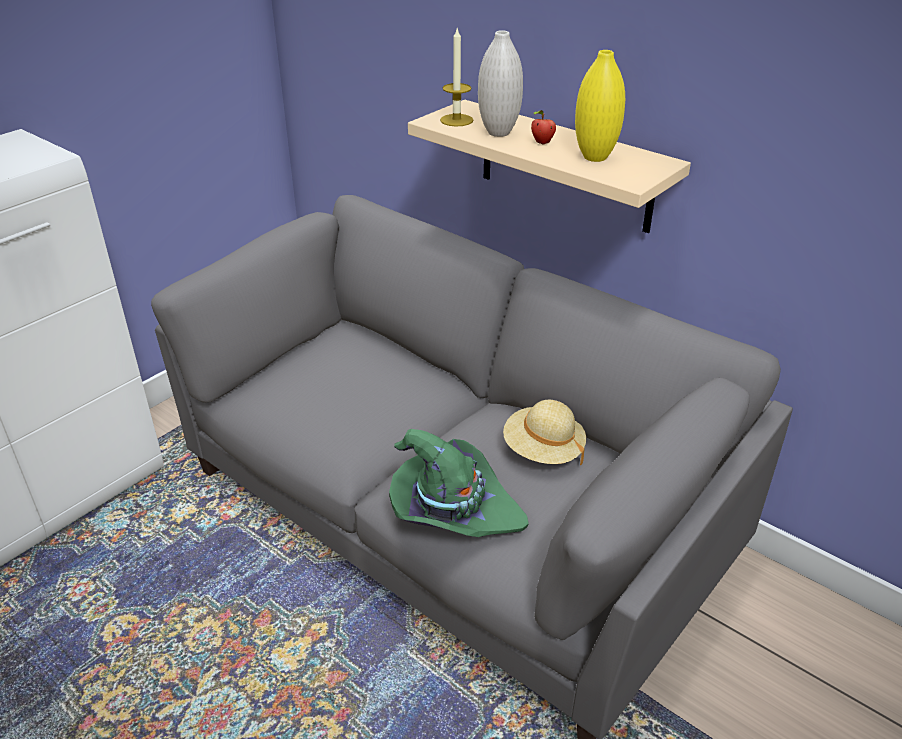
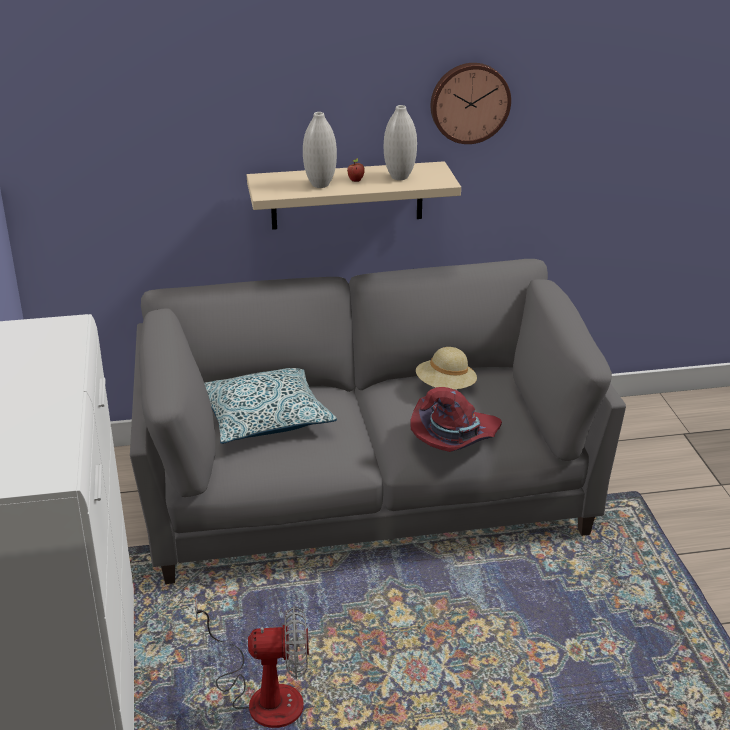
camera: 50 degrees left, 5 degrees down
green hat [389,429,529,537] -> red hat [410,387,502,452]
candle [440,29,473,126] -> none
yellow vase [575,50,625,162] -> white vase [384,105,417,180]
none -> fan [195,598,309,728]
none -> pillow [204,368,337,444]
none -> wall clock [431,63,511,144]

